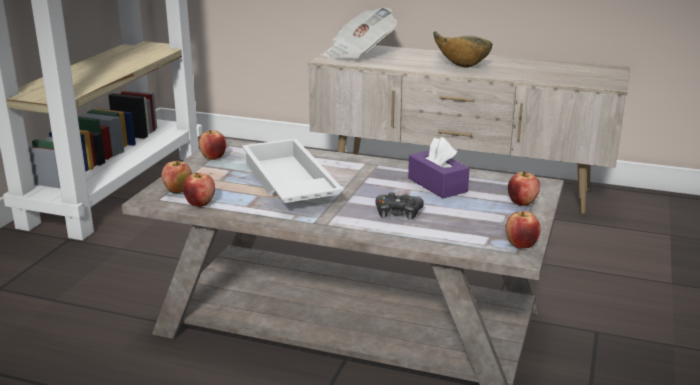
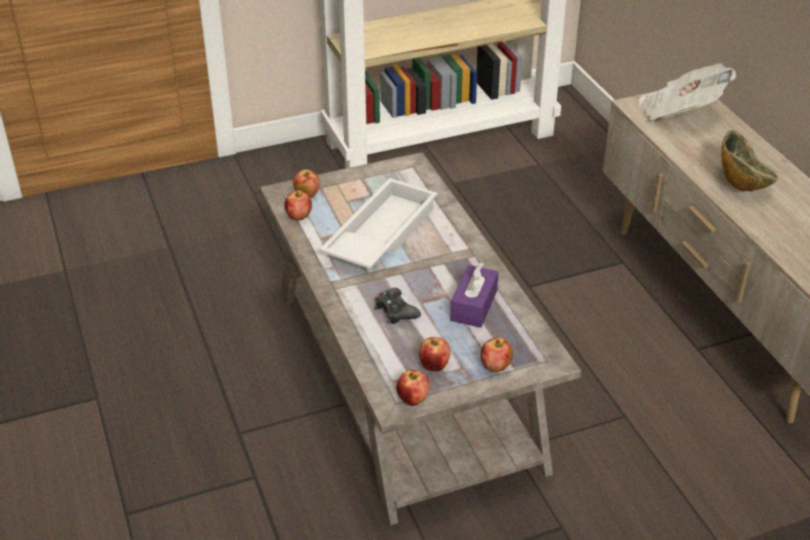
camera: 50 degrees right, 15 degrees up
apple [199,130,226,160] -> apple moved to [419,337,451,372]

